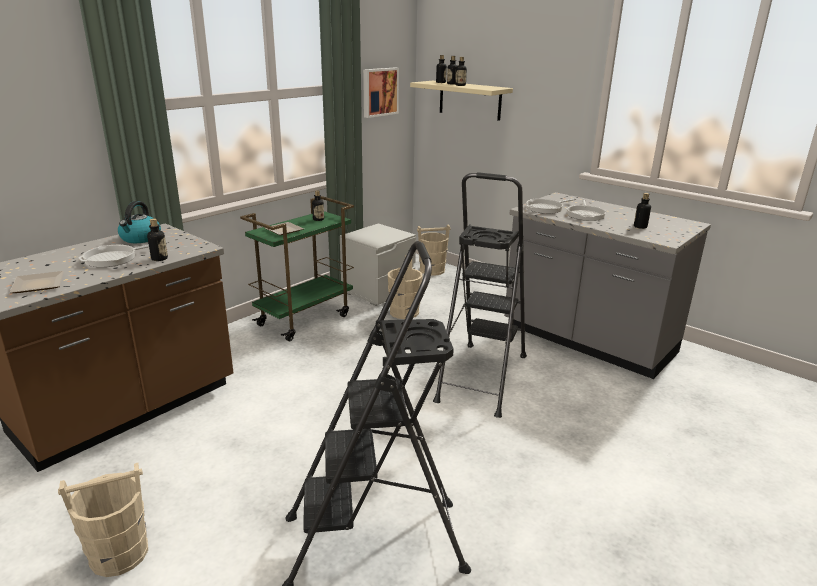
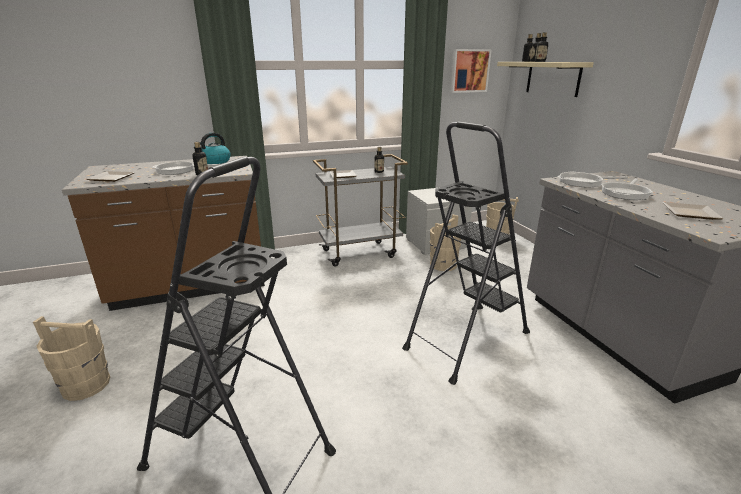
camera: 30 degrees right, 0 degrees up
green cart [240,196,354,341] -> grey cart [313,154,408,267]
bottle [634,193,651,229] -> plate [663,202,724,220]

